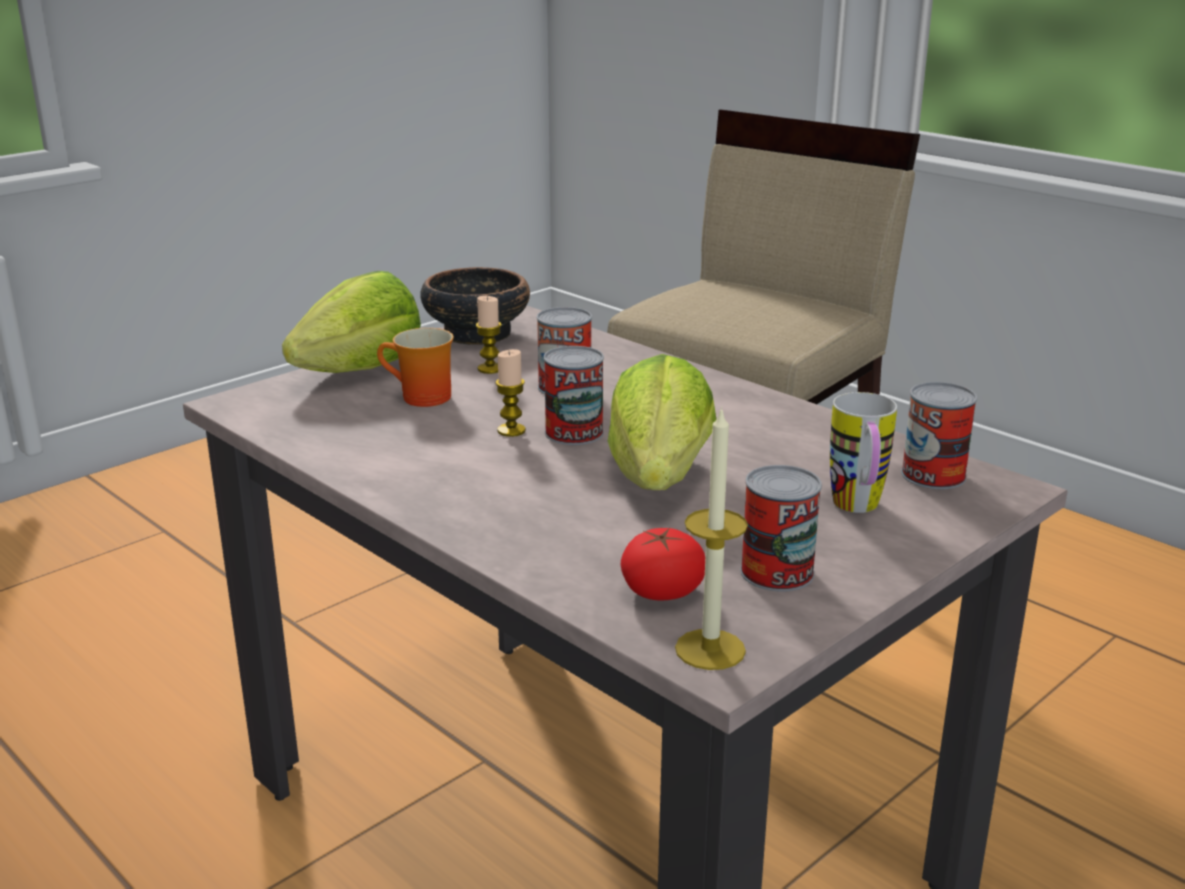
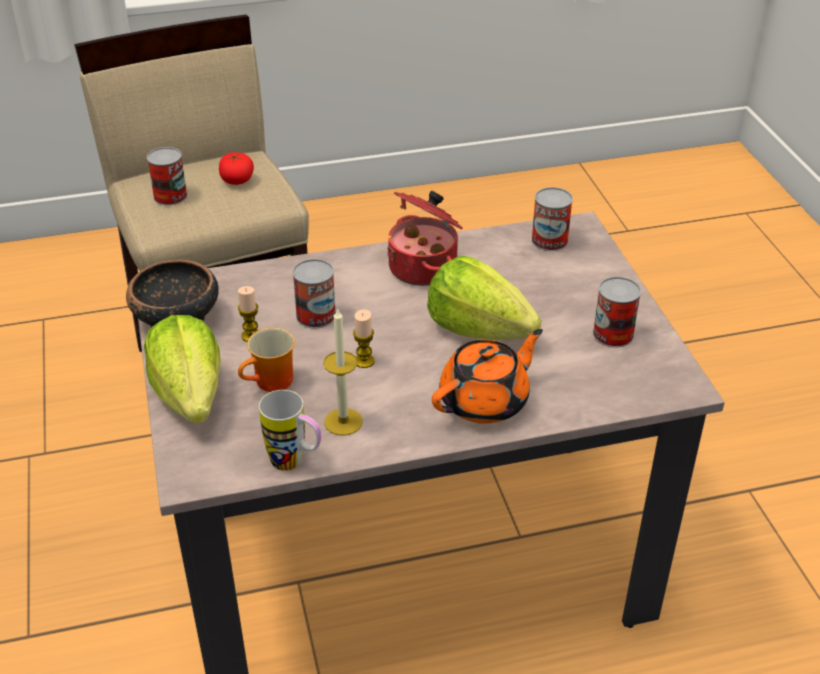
camera: 60 degrees left, 15 degrees up
can [544,346,604,445] -> can moved to [147,147,188,206]
tomato [621,528,705,601] -> tomato moved to [219,152,254,185]
candle [675,406,748,670] -> candle moved to [323,308,363,436]
mug [830,392,897,513] -> mug moved to [259,390,321,471]
none -> cooking pot [387,191,463,286]
none -> orange teapot [432,329,543,424]

